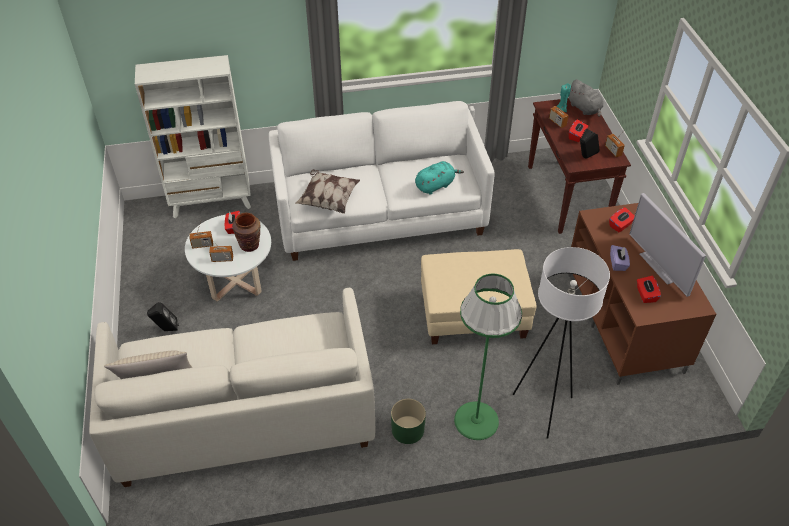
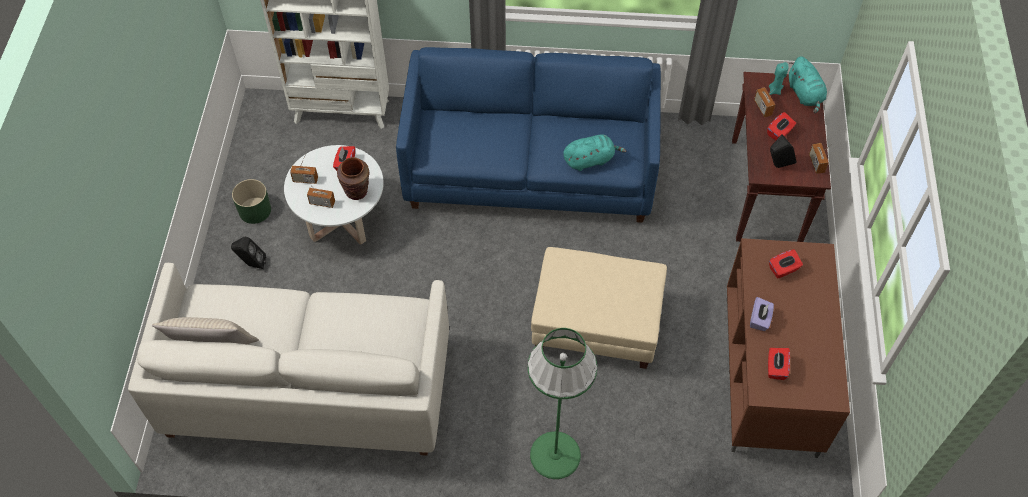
camera: 15 degrees right, 10 degrees up
white sofa [269,101,495,261] -> blue sofa [396,47,661,223]
pillow [295,169,360,214] -> none
green planter [391,399,426,444] -> green planter moved to [232,179,271,224]
white floor lamp [513,247,610,439] -> none
grey plush toy [569,79,603,117] -> turquoise plush toy [789,56,827,113]
television [629,193,706,297] -> none

